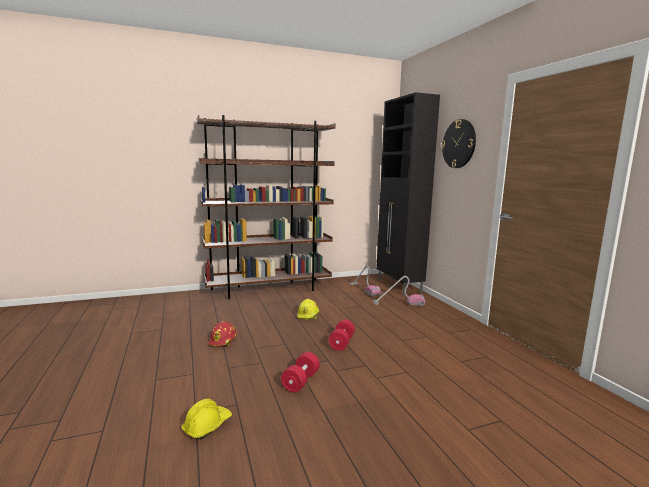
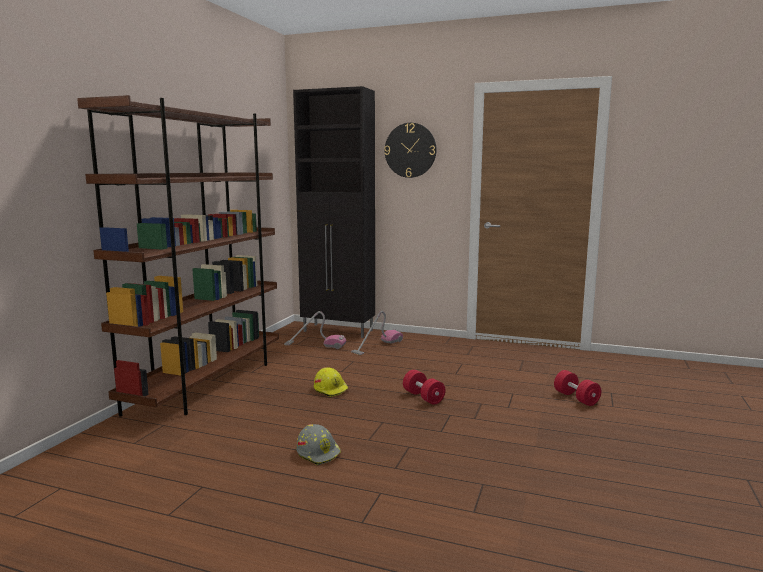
camera: 50 degrees left, 0 degrees up
yellow hard hat [181,399,232,440] -> none
red hard hat [208,321,237,347] -> grey hard hat [296,424,341,465]
red dumbbell [281,352,320,393] -> red dumbbell moved to [554,370,601,406]

